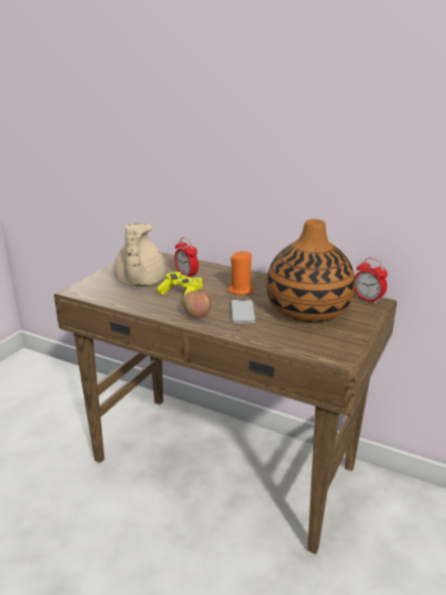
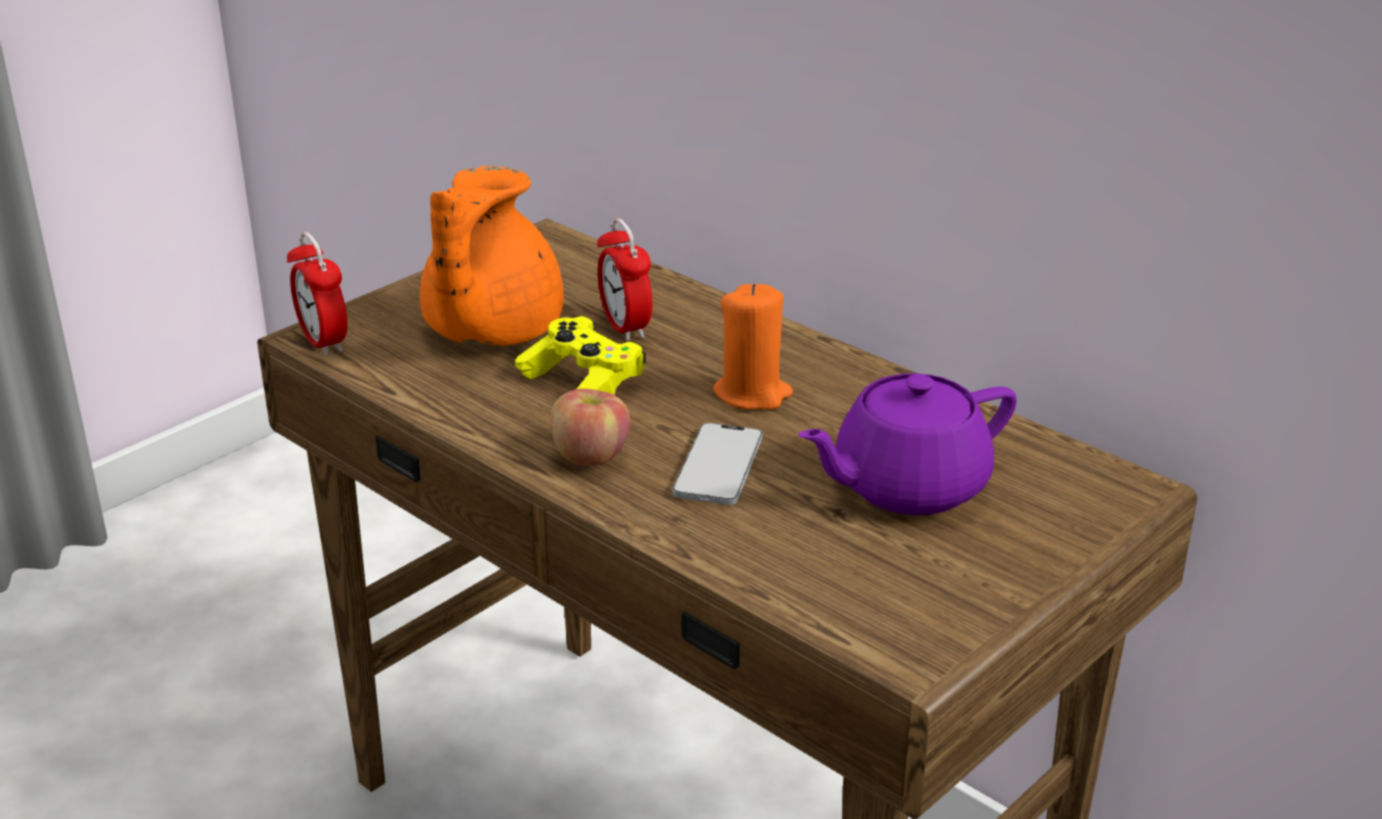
camera: 15 degrees right, 5 degrees up
beige teapot [114,223,166,286] -> orange teapot [420,166,564,346]
vase [266,219,355,322] -> purple teapot [798,373,1017,515]
alarm clock [355,258,387,304] -> alarm clock moved to [287,232,347,356]

